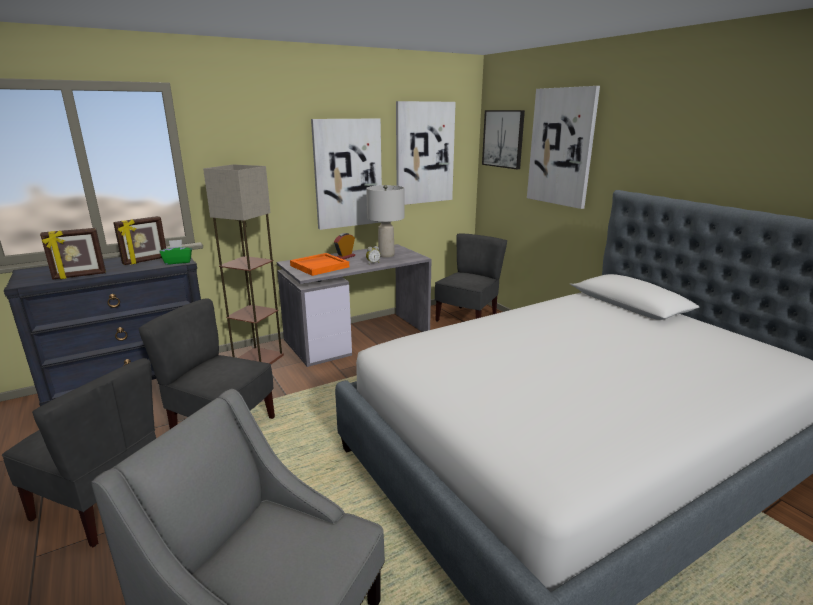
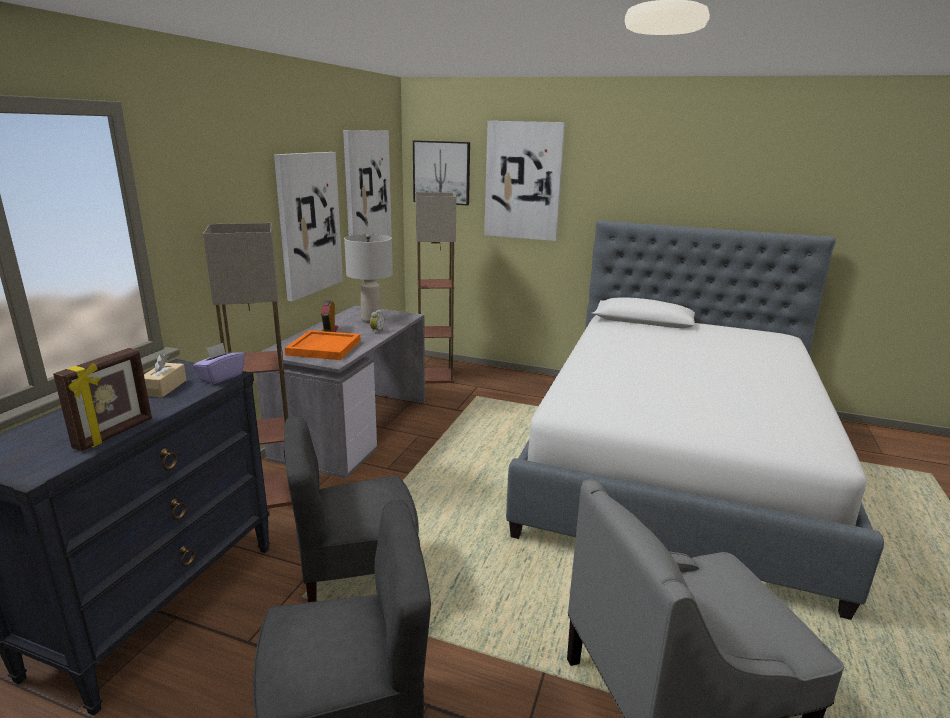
camera: 40 degrees left, 0 degrees up
picture frame [113,216,166,265] -> beige tissue box [144,354,186,397]
green tissue box [160,240,192,264] -> purple tissue box [193,343,245,384]
grey chair [435,234,507,321] -> floor lamp [415,192,456,384]

